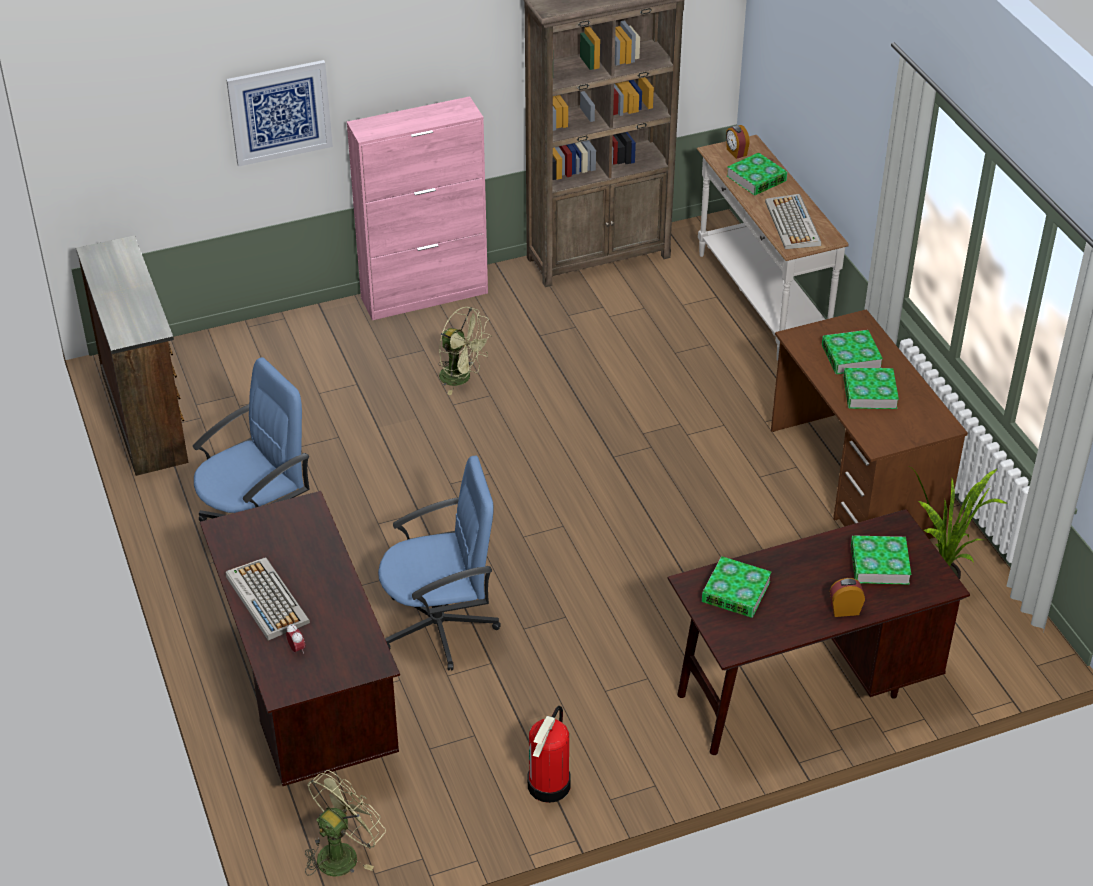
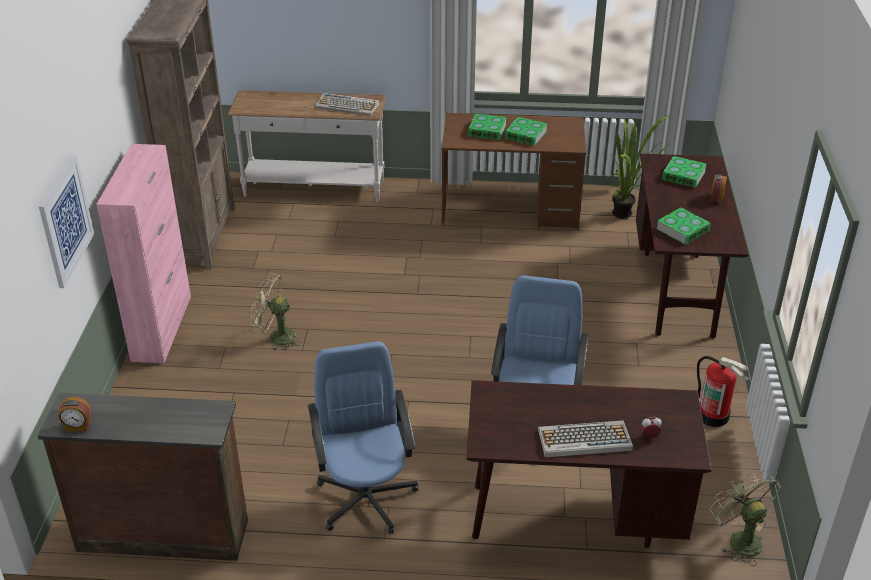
camera: 65 degrees left, 5 degrees down
green fan [438,307,492,395] -> green fan turned 135 degrees counterclockwise [250,273,301,351]
alarm clock [726,125,750,159] -> alarm clock moved to [58,397,91,432]
book [727,153,788,196] -> none

